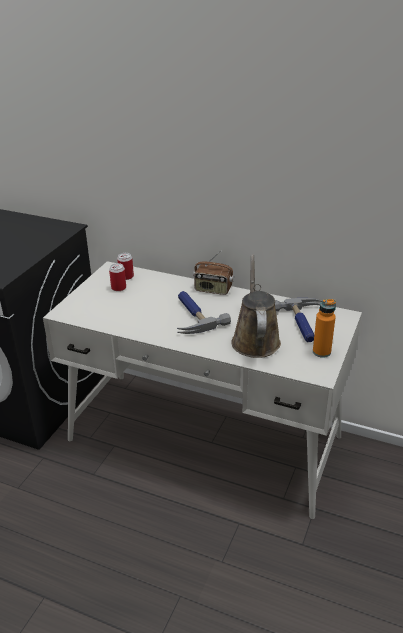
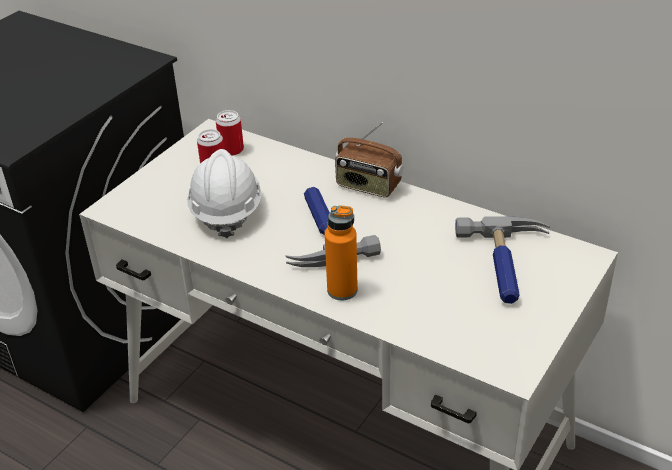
camera: 10 degrees right, 5 degrees up
brown watering can [231,254,281,358] -> none
orange bottle [313,299,336,358] -> orange bottle moved to [325,205,358,300]
none -> white hard hat [187,149,262,238]

